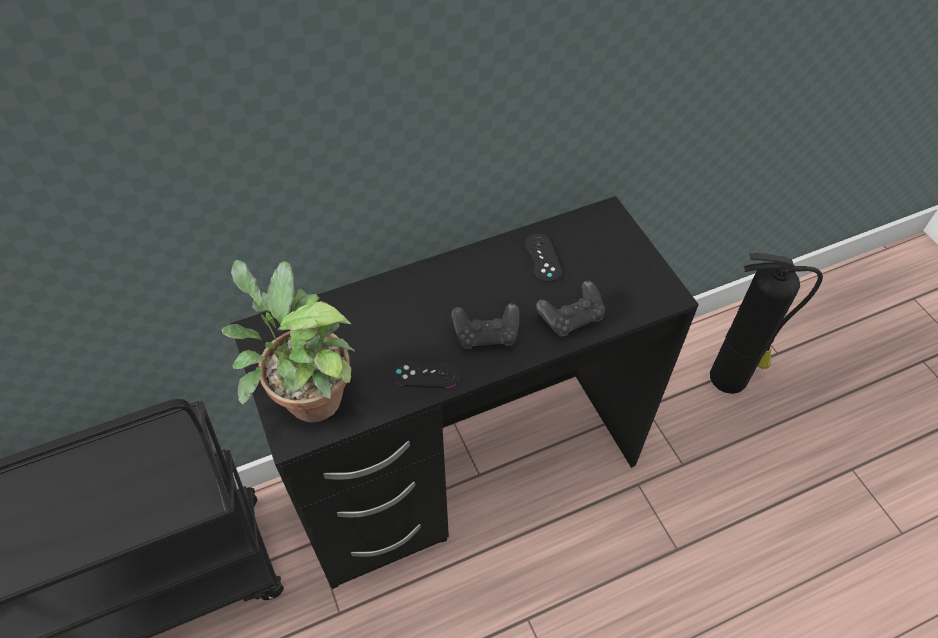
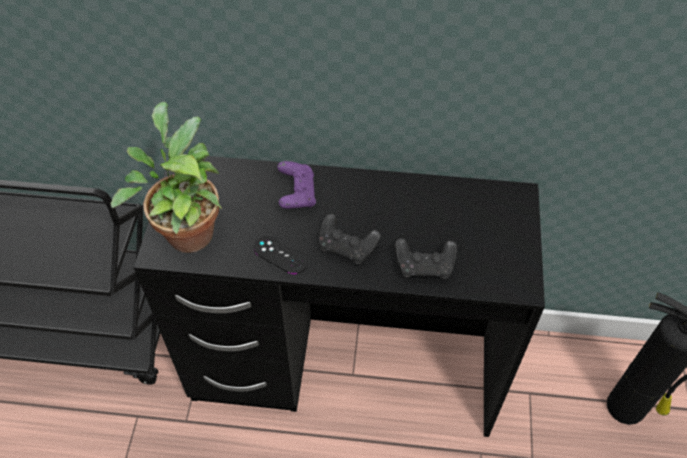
camera: 30 degrees right, 0 degrees up
black game controller [525,234,562,282] -> none
none -> purple game controller [277,161,316,209]

